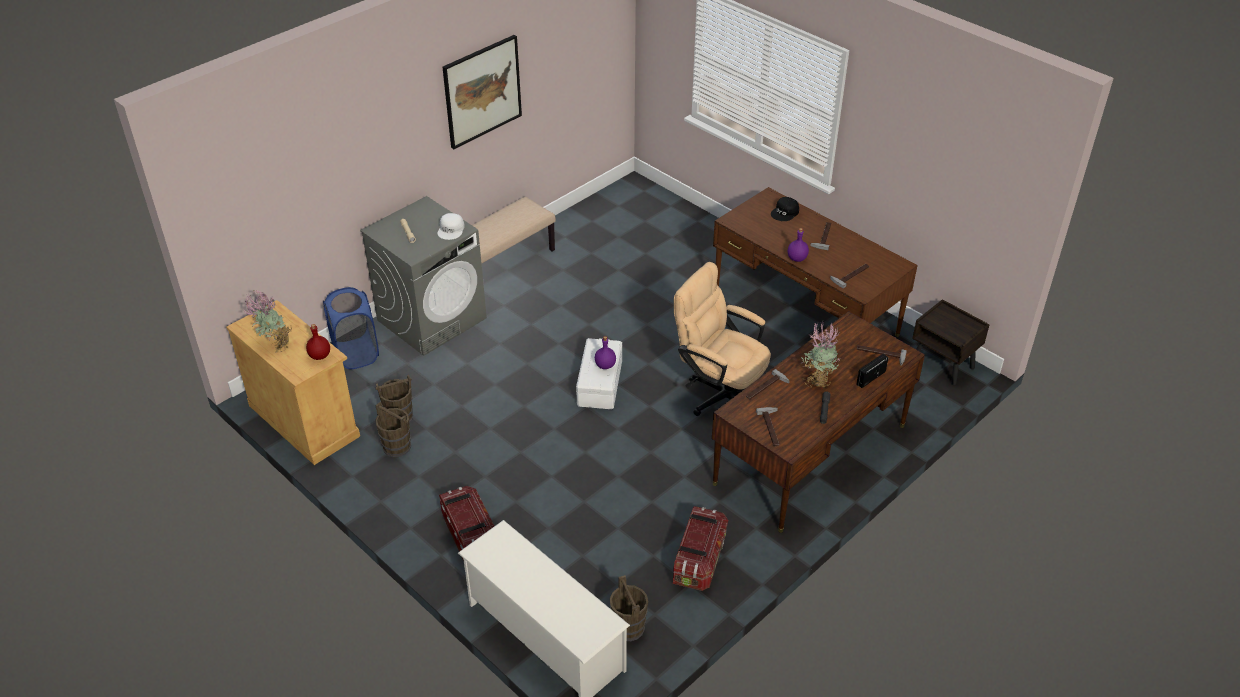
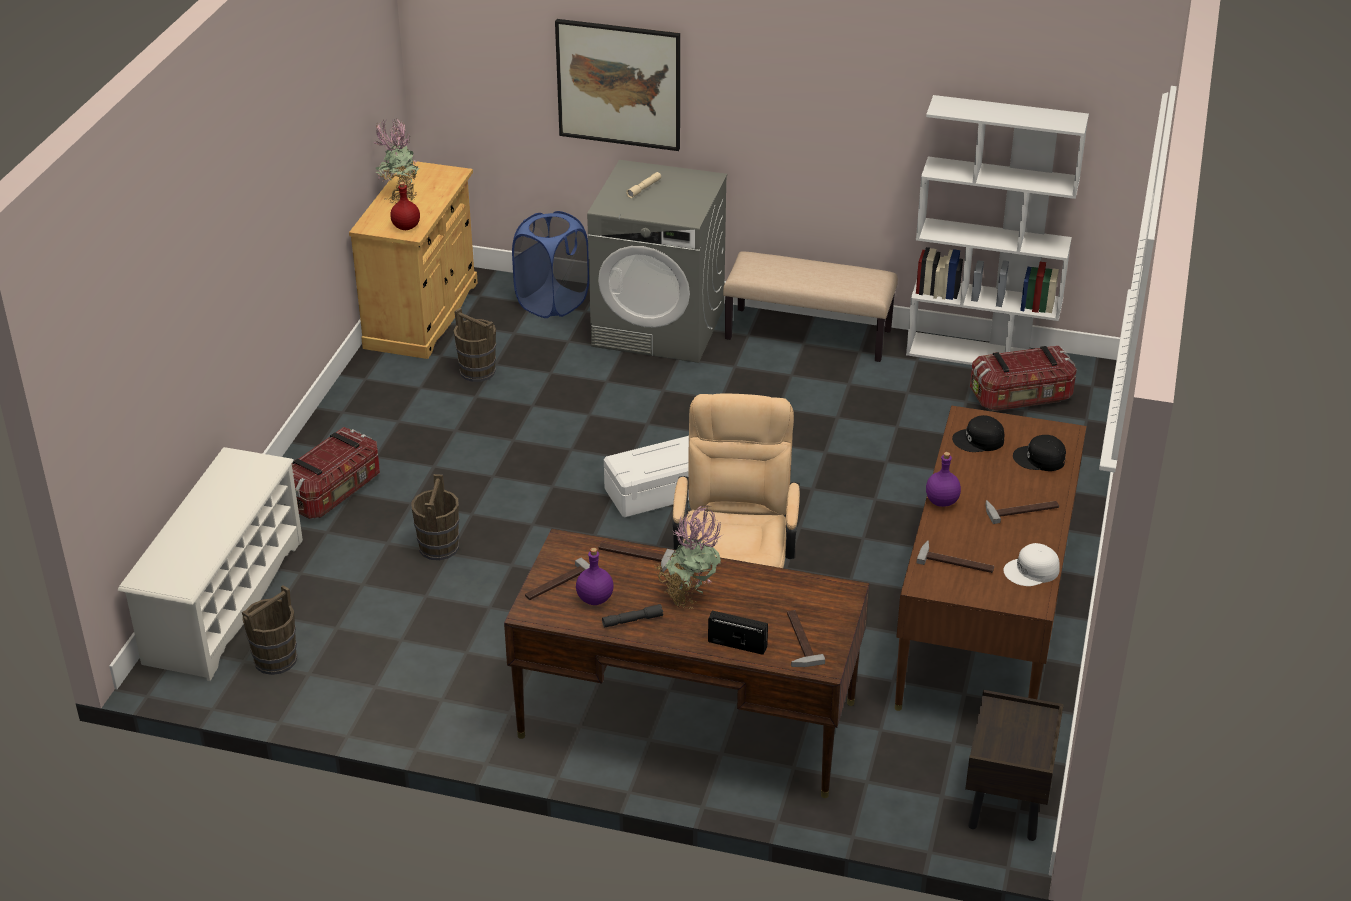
camera: 60 degrees right, 5 degrees down
brown bucket [375,402,411,457] -> brown bucket moved to [411,474,459,560]
white cap [437,213,465,240] -> white cap moved to [1003,543,1060,586]
picture [442,35,522,149] -> picture moved to [555,19,680,151]
purple bottle [595,336,616,369] -> purple bottle moved to [576,548,614,605]
storage box [673,506,728,591] -> storage box moved to [970,346,1077,411]
none -> white bookcase [906,95,1089,365]
none -> black cap [952,415,1005,452]

